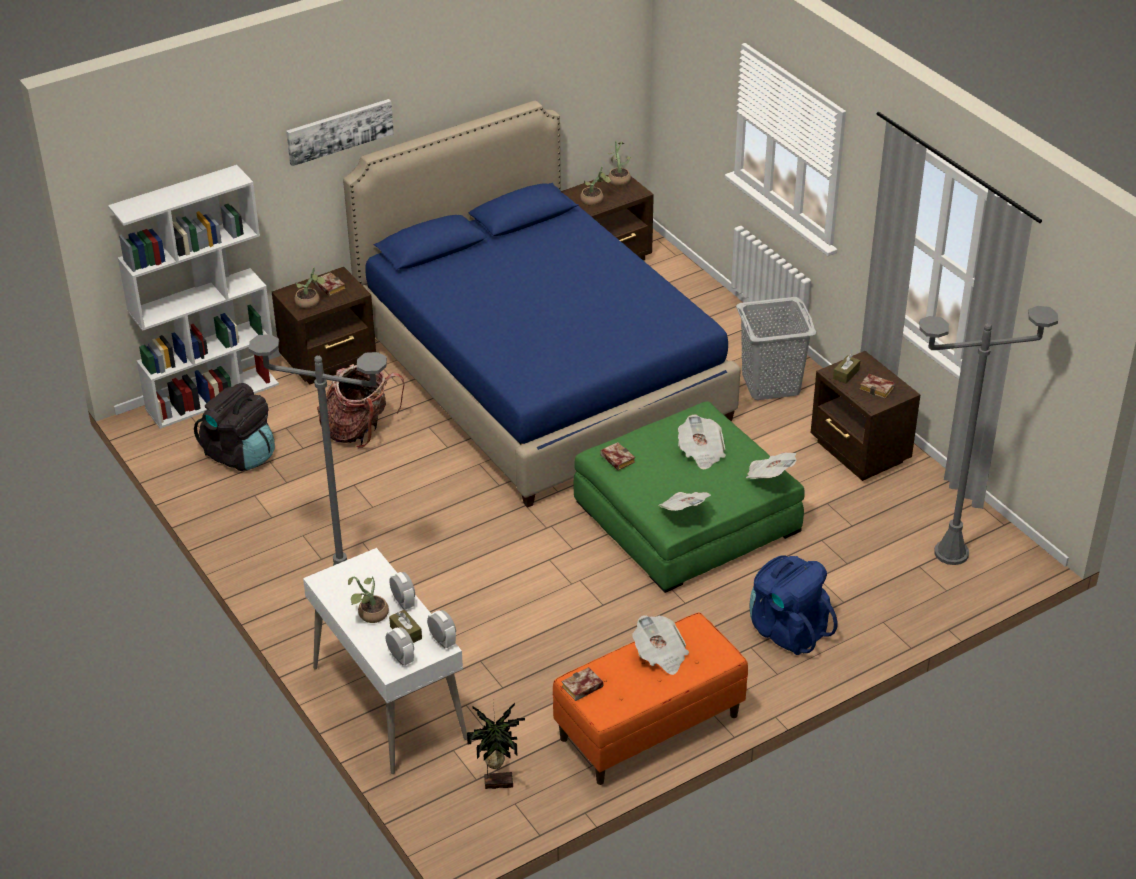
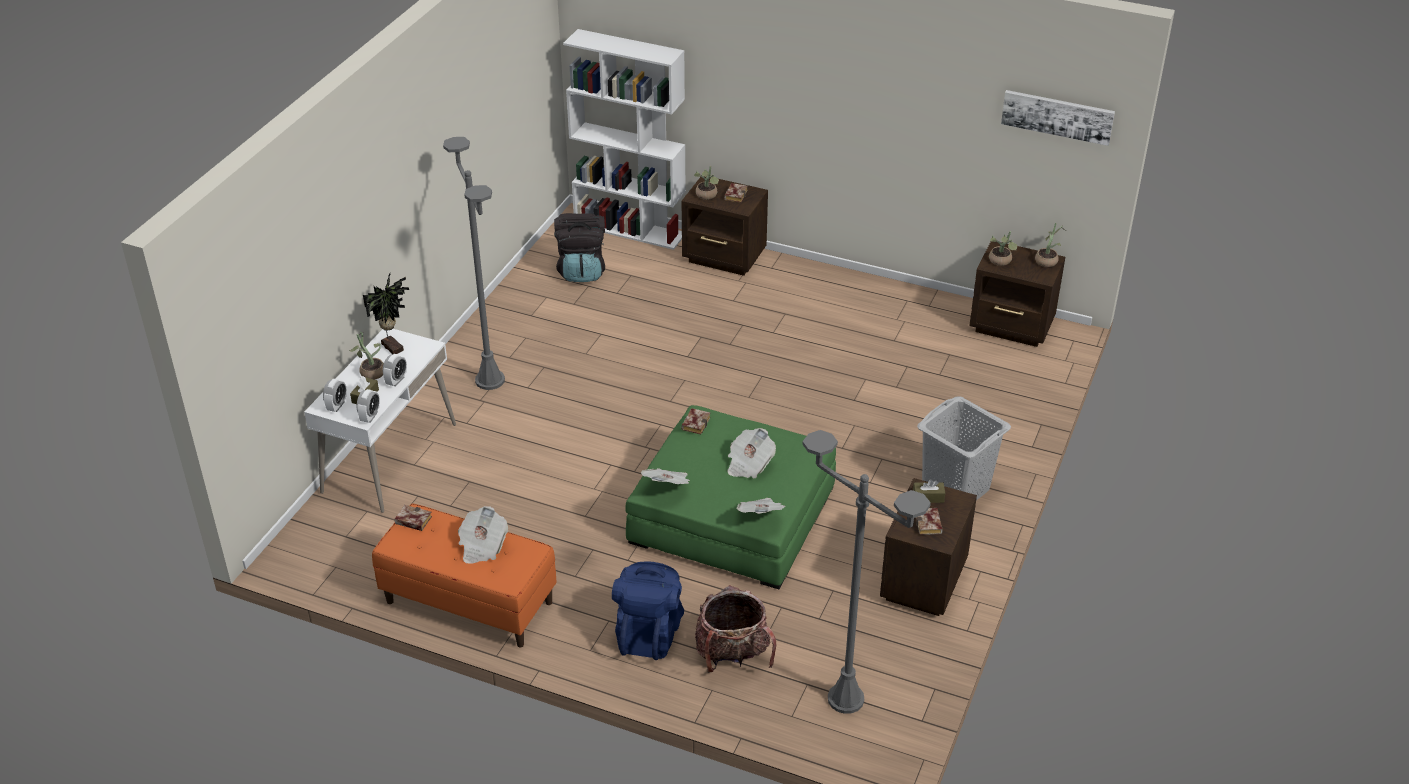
camera: 55 degrees right, 0 degrees up
picture [286,99,394,166] -> picture moved to [1001,90,1115,146]
backpack [317,364,405,448] -> backpack moved to [695,585,776,673]
blue bed [343,100,741,508] -> none
potted plant [467,703,525,789] -> potted plant moved to [363,273,409,354]

